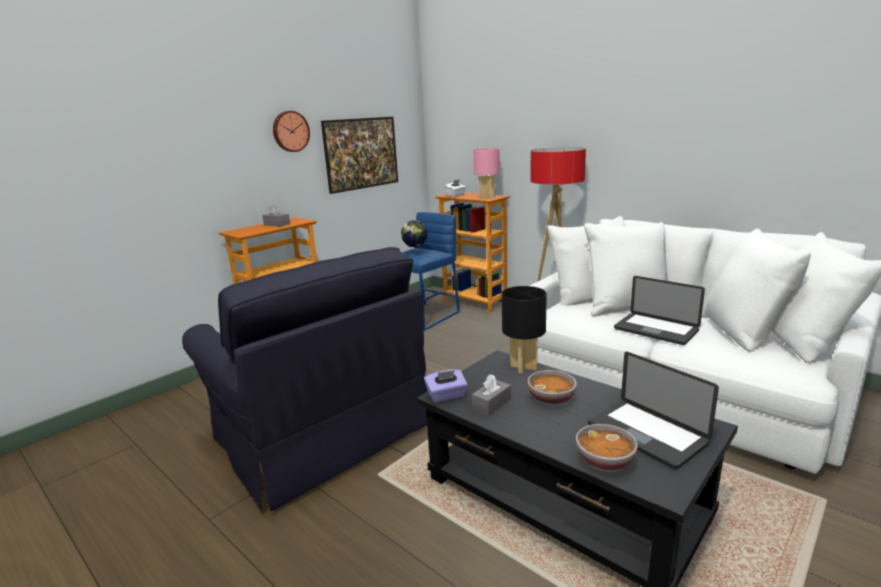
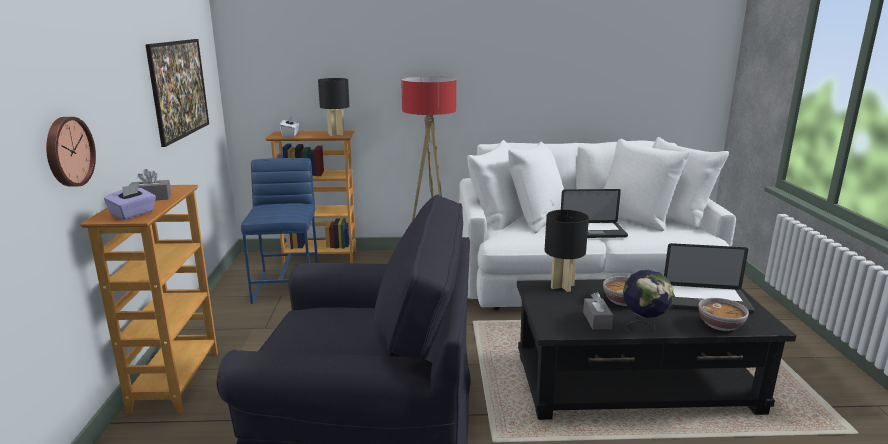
camera: 45 degrees left, 0 degrees up
wall clock [273,111,310,152] -> wall clock moved to [46,117,96,187]
globe [401,220,428,254] -> globe moved to [623,269,674,333]
purple tissue box [424,369,468,403] -> purple tissue box moved to [104,183,156,220]
pink table lamp [473,148,500,199] -> black table lamp [318,78,349,136]

